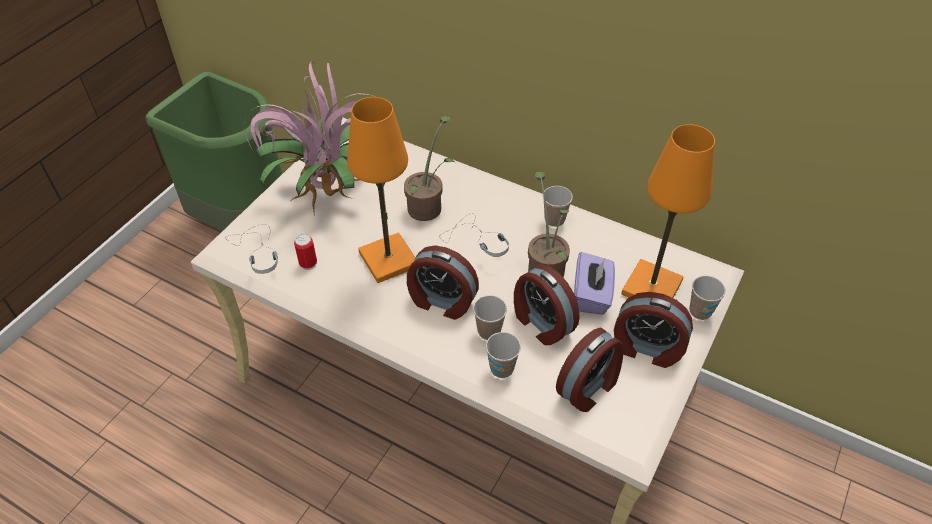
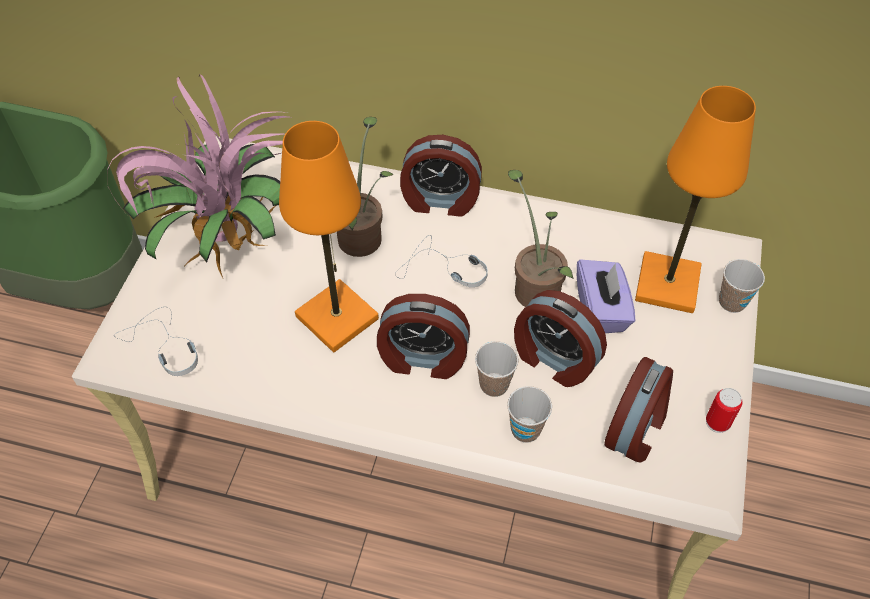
camera: 15 degrees left, 5 degrees up
can [294,234,317,270] -> can moved to [706,388,742,433]
cup [543,186,573,227] -> none
alarm clock [614,292,693,368] -> alarm clock moved to [400,135,482,217]

